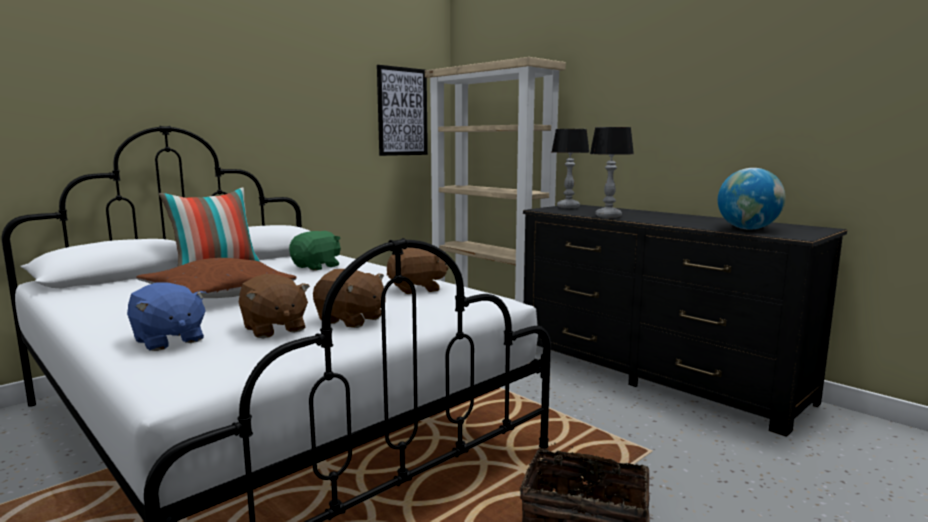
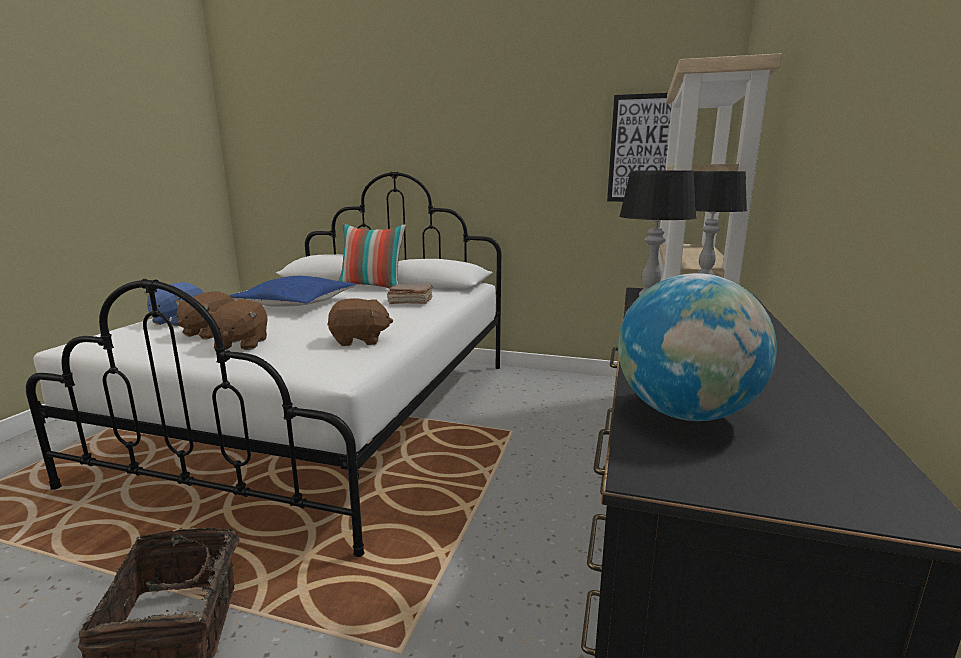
camera: 60 degrees right, 5 degrees up
brown pillow [136,258,297,298] -> blue pillow [229,276,355,307]
green plush toy [289,231,341,271] -> brown book [387,284,433,304]
brown plush toy [387,248,448,294] -> brown plush toy turned 45 degrees counterclockwise [327,298,393,346]

